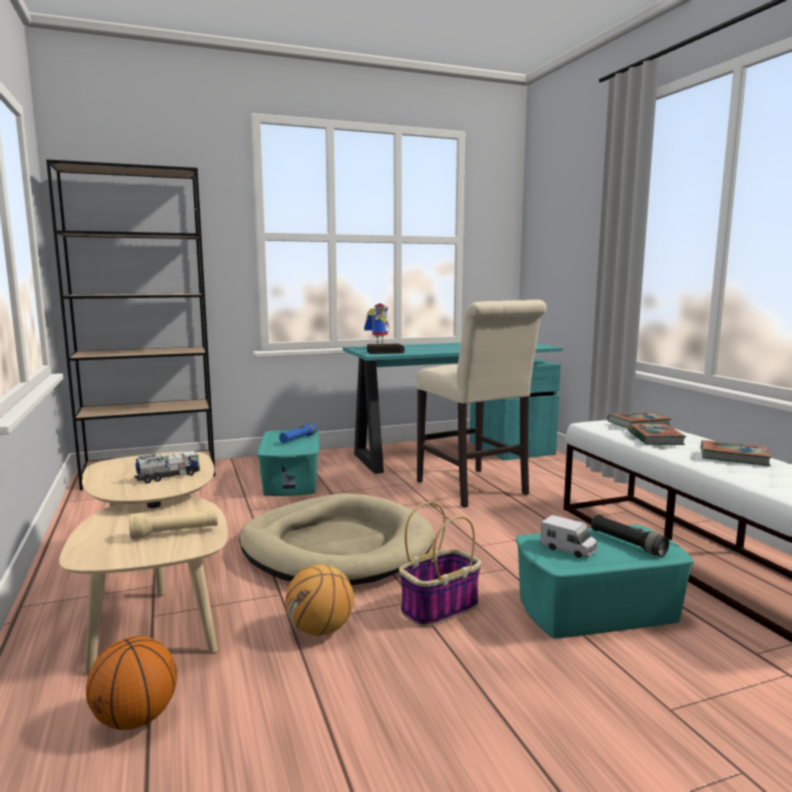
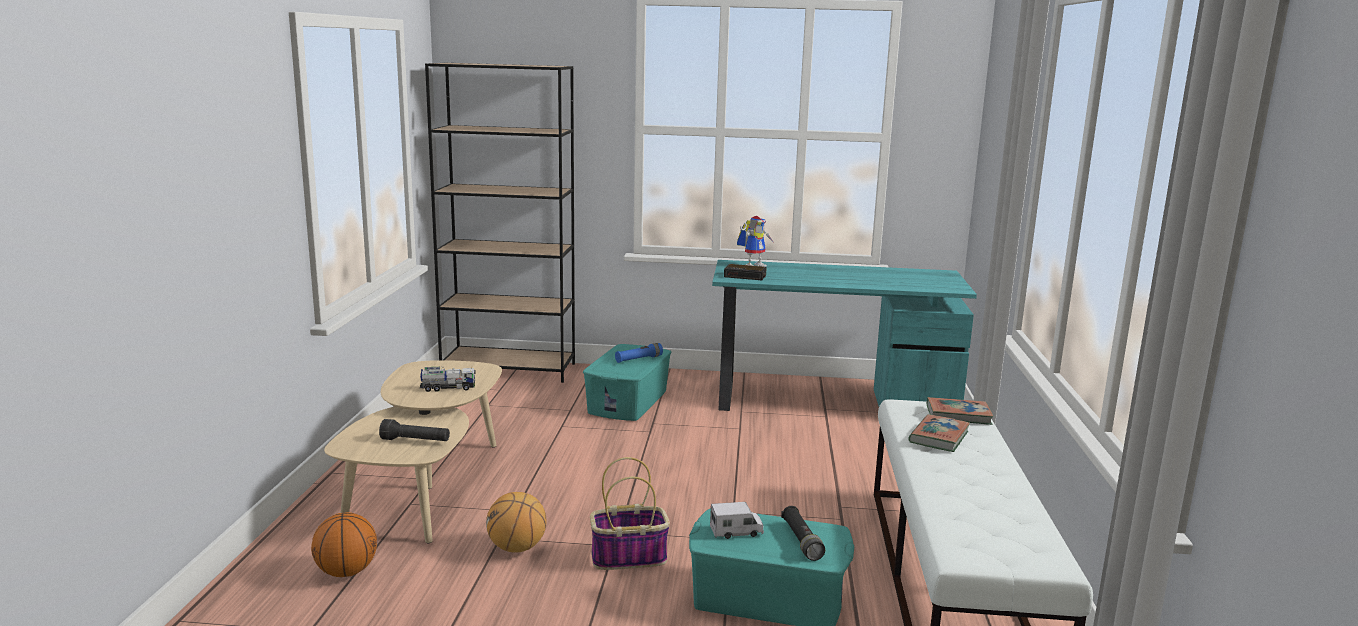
camera: 25 degrees right, 5 degrees up
beige flashlight [129,510,218,539] -> black flashlight [379,419,450,441]
beige dog bed [239,493,434,585] -> none
beige stool [416,300,546,508] -> none
toy truck [540,515,598,558] -> toy truck turned 75 degrees counterclockwise [710,502,764,539]
book [701,440,772,466] -> none

